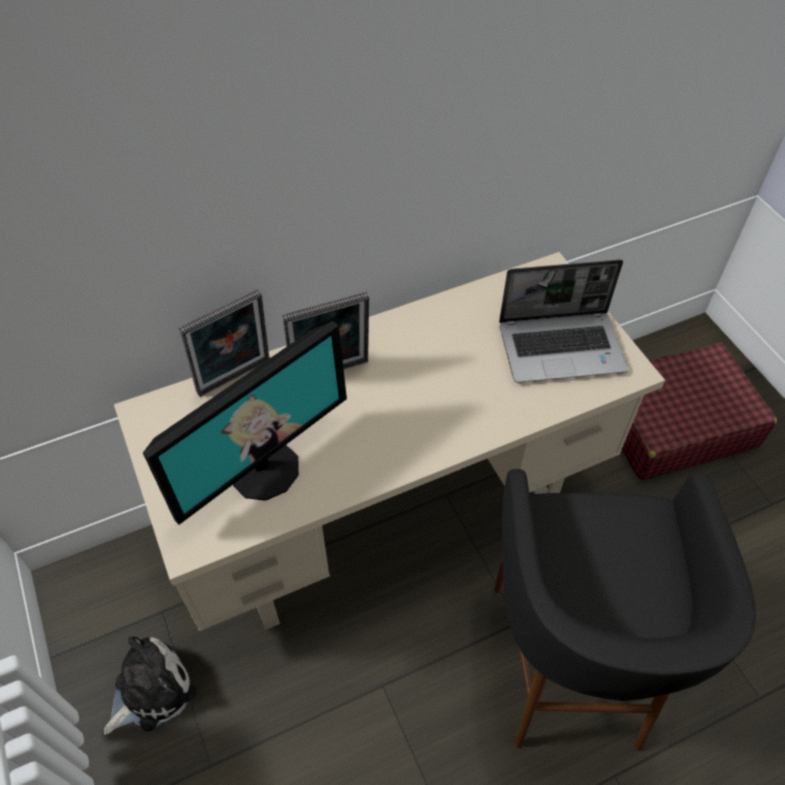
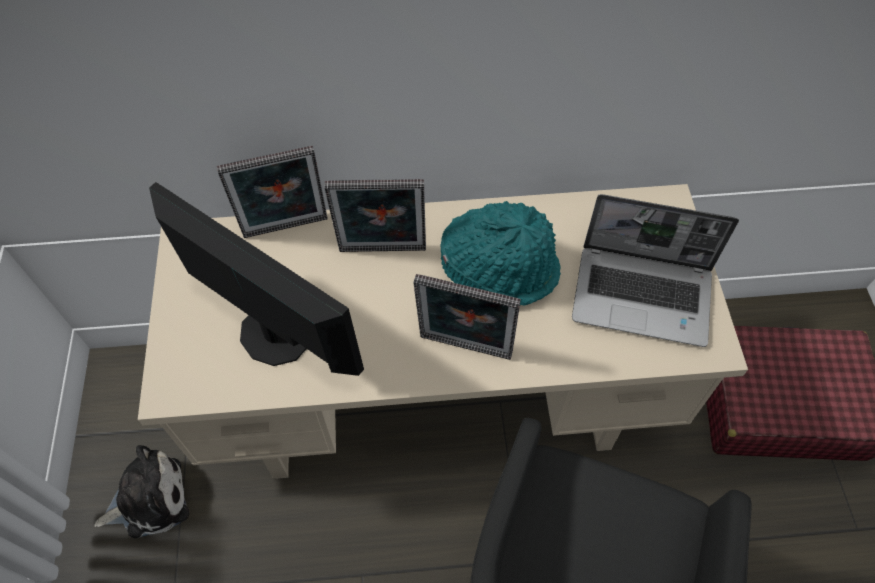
camera: 20 degrees right, 5 degrees up
monitor [143,321,347,525] -> monitor turned 120 degrees counterclockwise [149,182,364,376]
none -> picture frame [413,274,521,360]
none -> turquoise hat [440,201,561,306]

